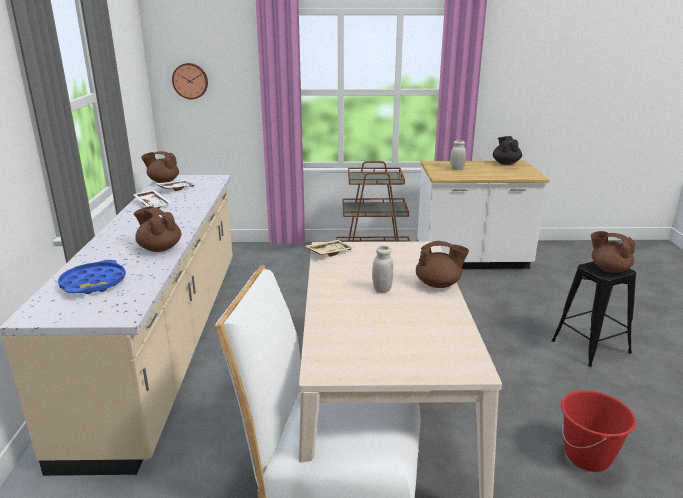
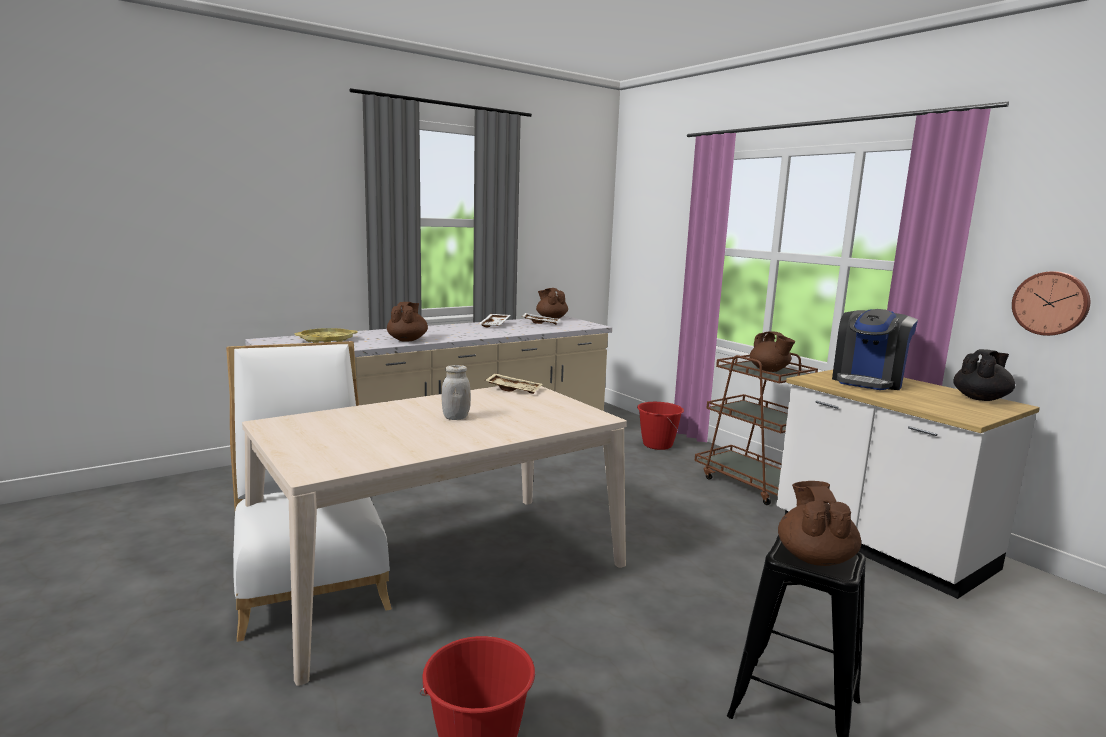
camera: 55 degrees right, 10 degrees down
blue tray [58,260,126,294] -> yellow tray [295,328,358,343]
wall clock [172,63,208,100] -> wall clock moved to [1012,271,1090,336]
brown teapot [416,241,469,288] -> brown teapot moved to [749,331,795,372]
white jar [450,140,466,170] -> coffee machine [832,309,918,390]
none -> red bucket [637,402,684,450]

